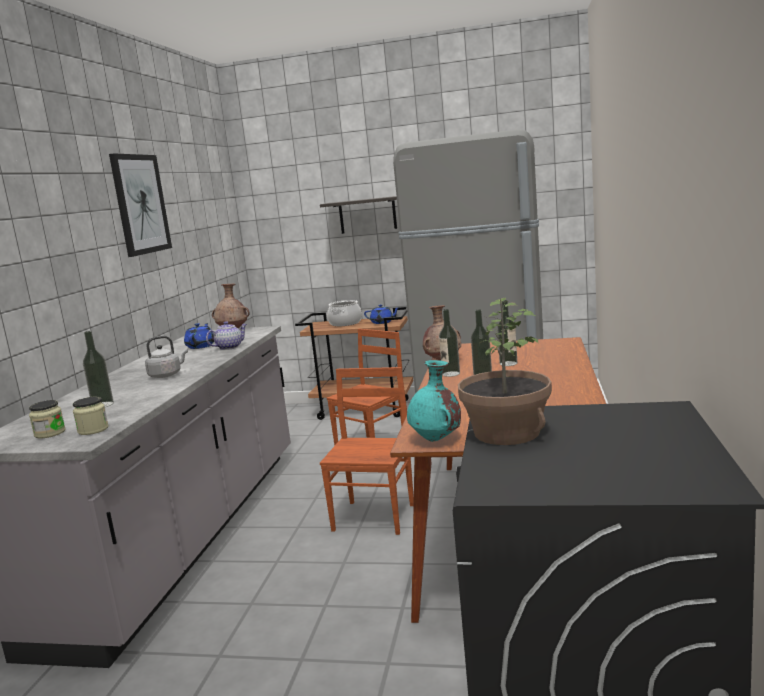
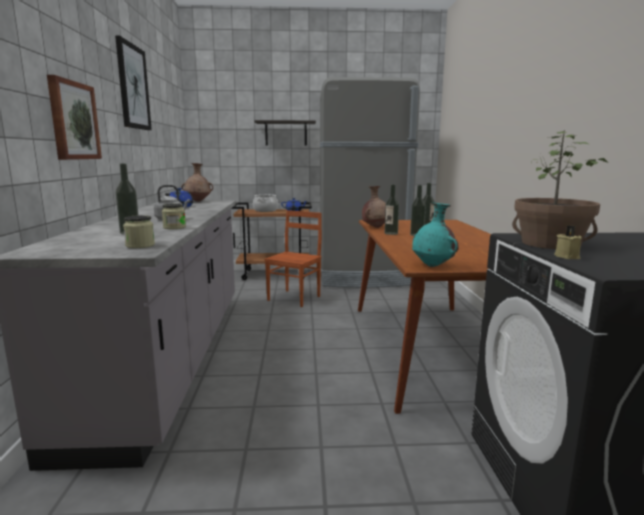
camera: 15 degrees left, 0 degrees up
jar [29,400,66,439] -> jar moved to [162,203,186,229]
teapot [206,321,247,350] -> none
brown chair [320,367,414,535] -> none
none -> picture [47,75,102,160]
none -> beige candle [554,225,582,259]

